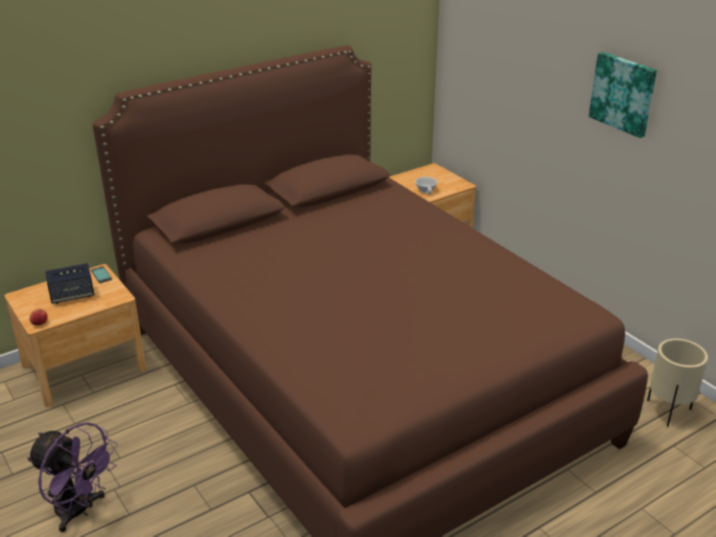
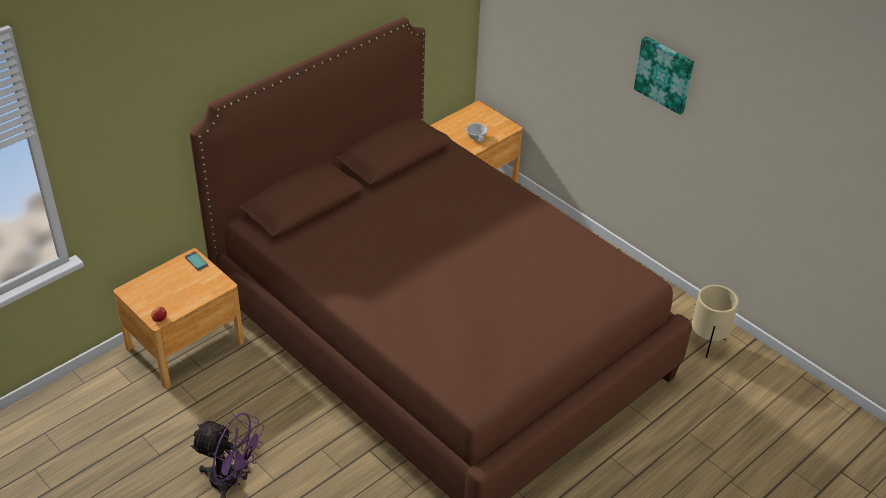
camera: 10 degrees left, 10 degrees up
speaker [45,263,94,304] -> none

